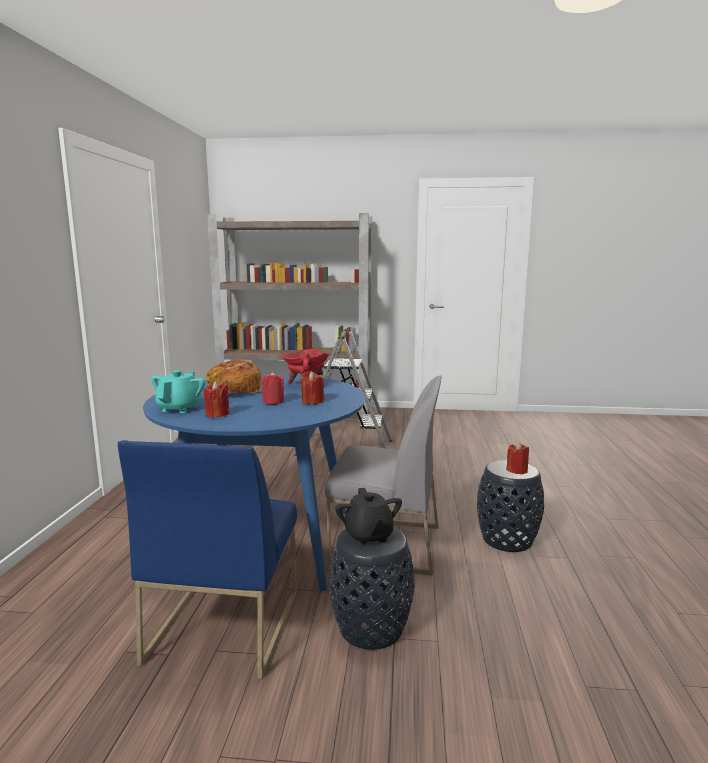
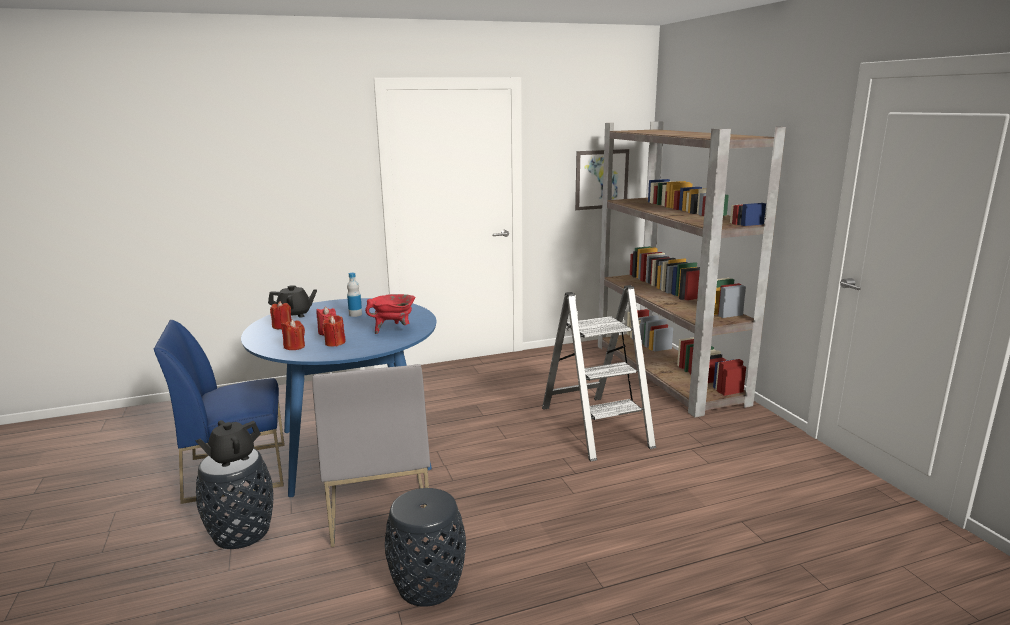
camera: 65 degrees right, 5 degrees up
turquoise teapot [151,370,205,413] -> black teapot [268,285,317,318]
bread [203,359,262,394] -> bottle [347,273,362,317]
red candle [506,443,529,474] -> red candle moved to [282,320,305,350]
none -> picture [575,149,629,210]

